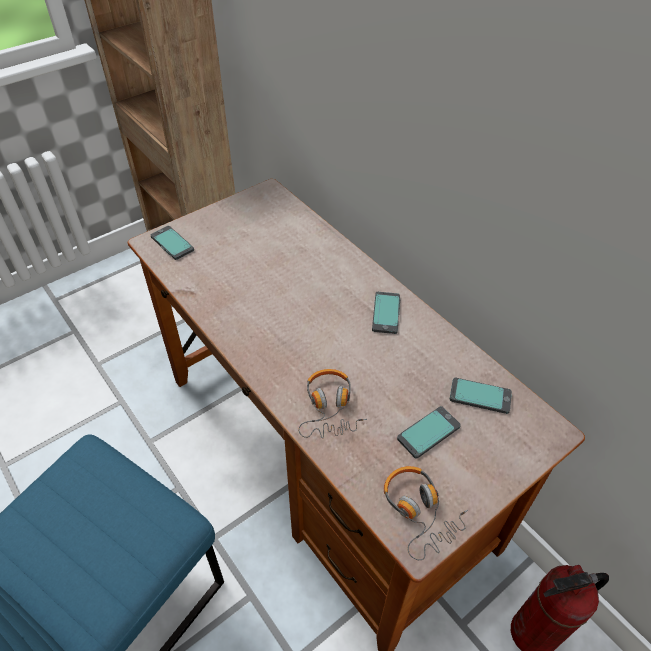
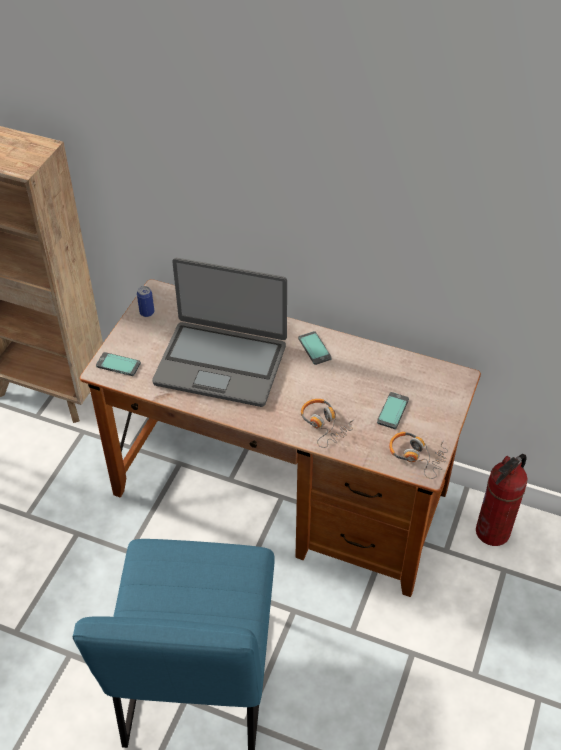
camera: 30 degrees left, 0 degrees up
phone [450,378,512,414] -> none
none -> can [137,286,154,317]
none -> laptop [152,258,287,407]

